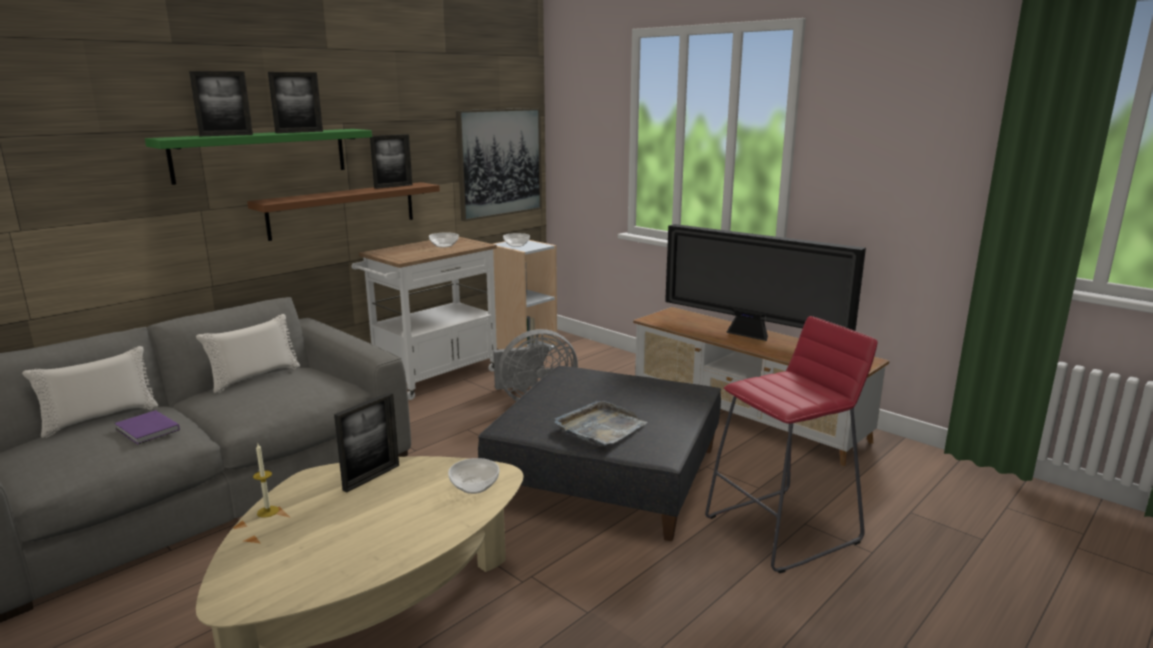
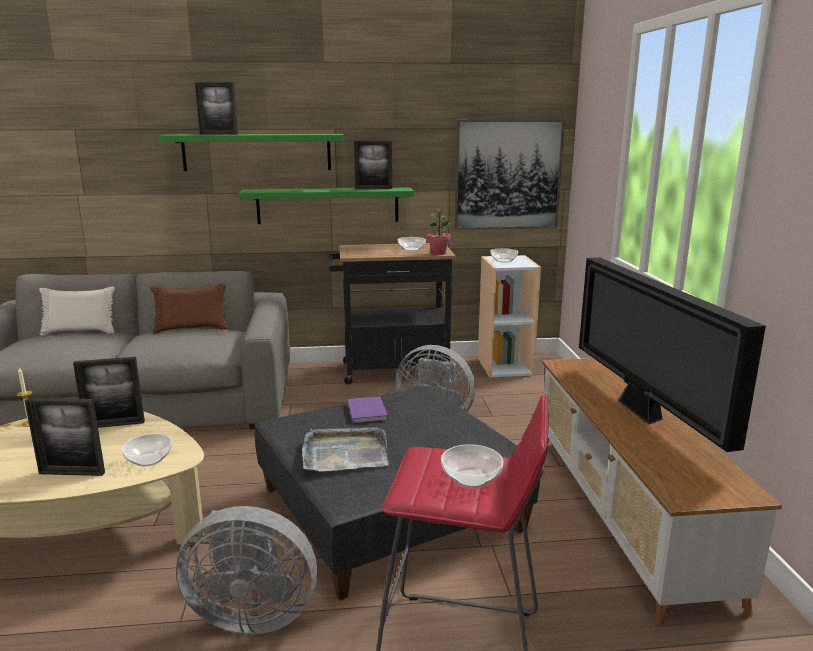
camera: 40 degrees right, 0 degrees up
purple book [114,410,180,444] -> purple book moved to [347,397,388,424]
white pillow [196,314,300,393] -> brown pillow [150,283,228,334]
brown shelf [247,182,440,241] -> green shelf [238,187,414,224]
picture frame [268,72,323,133] -> picture frame moved to [24,398,105,476]
white cart [352,237,497,400] -> black cart [329,243,456,385]
none -> grey fan [176,506,317,634]
none -> potted plant [427,209,451,255]
none -> bowl [441,444,503,488]

